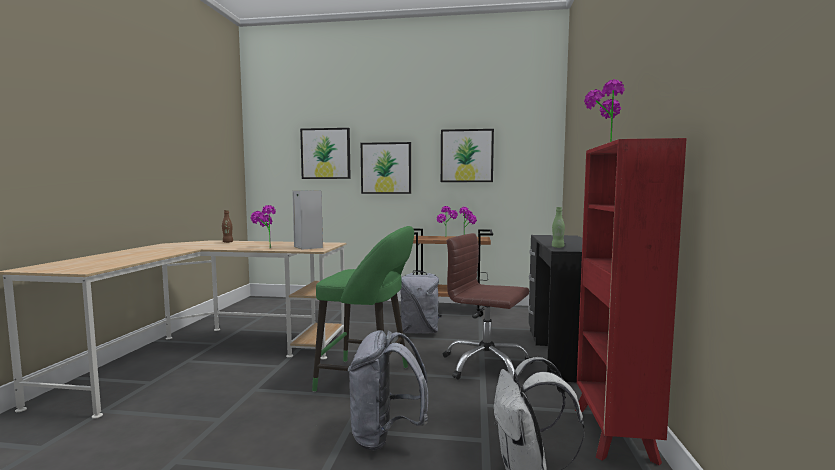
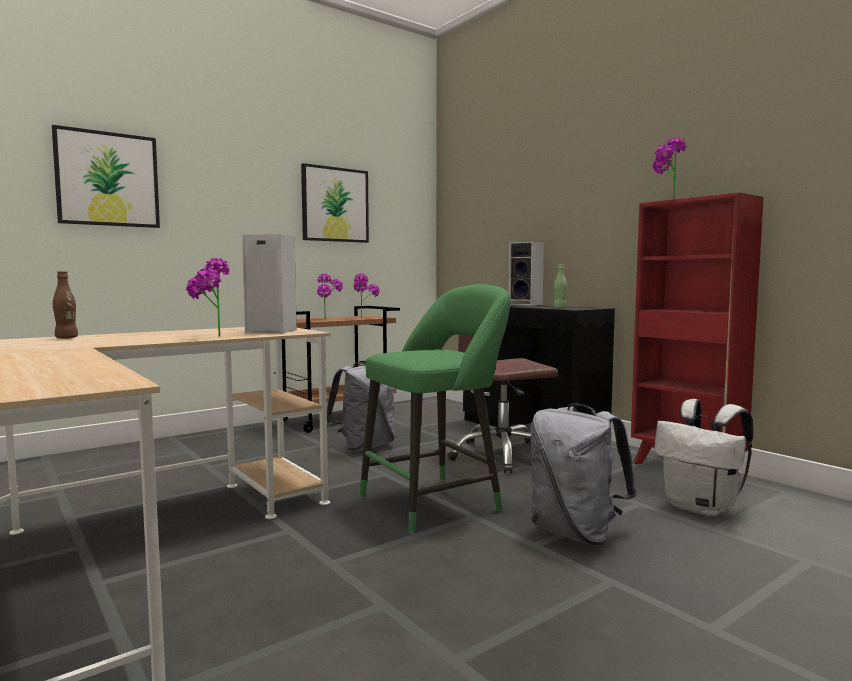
camera: 45 degrees left, 0 degrees up
picture [361,142,411,194] -> none
none -> speaker [509,241,544,306]

